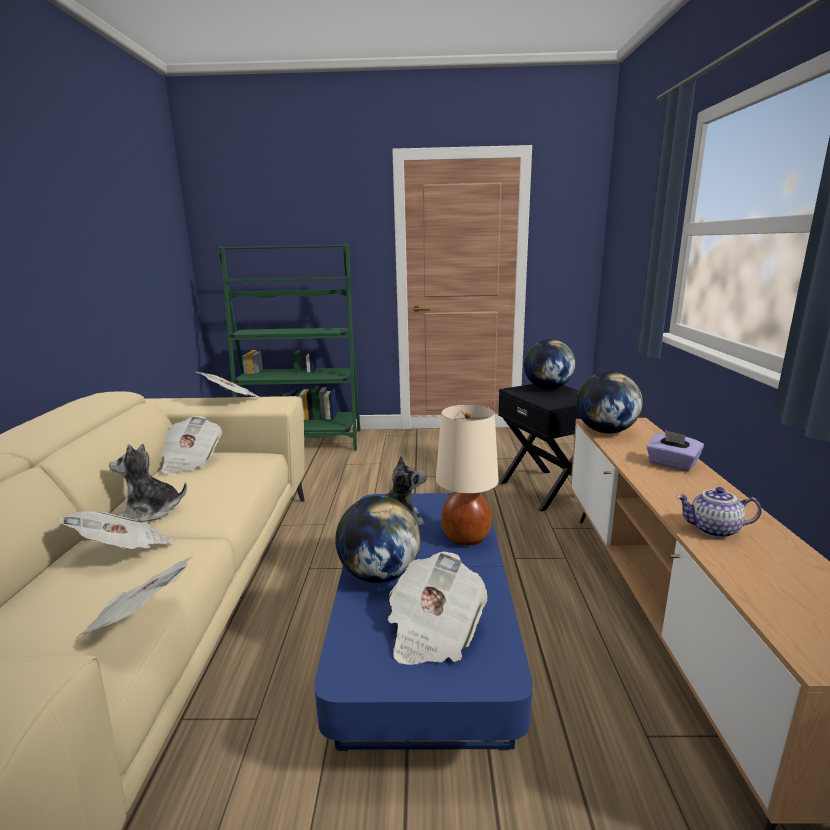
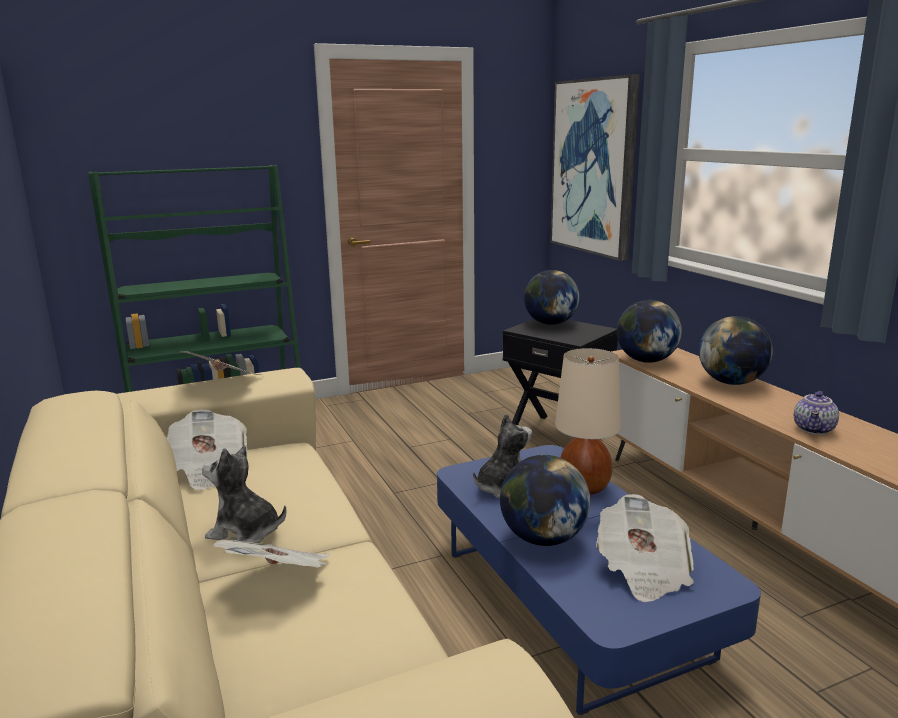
camera: 25 degrees left, 0 degrees up
newspaper [77,556,193,637] -> none
plush toy [109,444,187,522] -> plush toy turned 45 degrees clockwise [202,445,287,543]
purple tissue box [647,430,704,472] -> globe [699,316,773,385]
teapot [676,487,762,538] -> teapot turned 45 degrees counterclockwise [794,391,839,435]
none -> picture [551,74,640,261]

